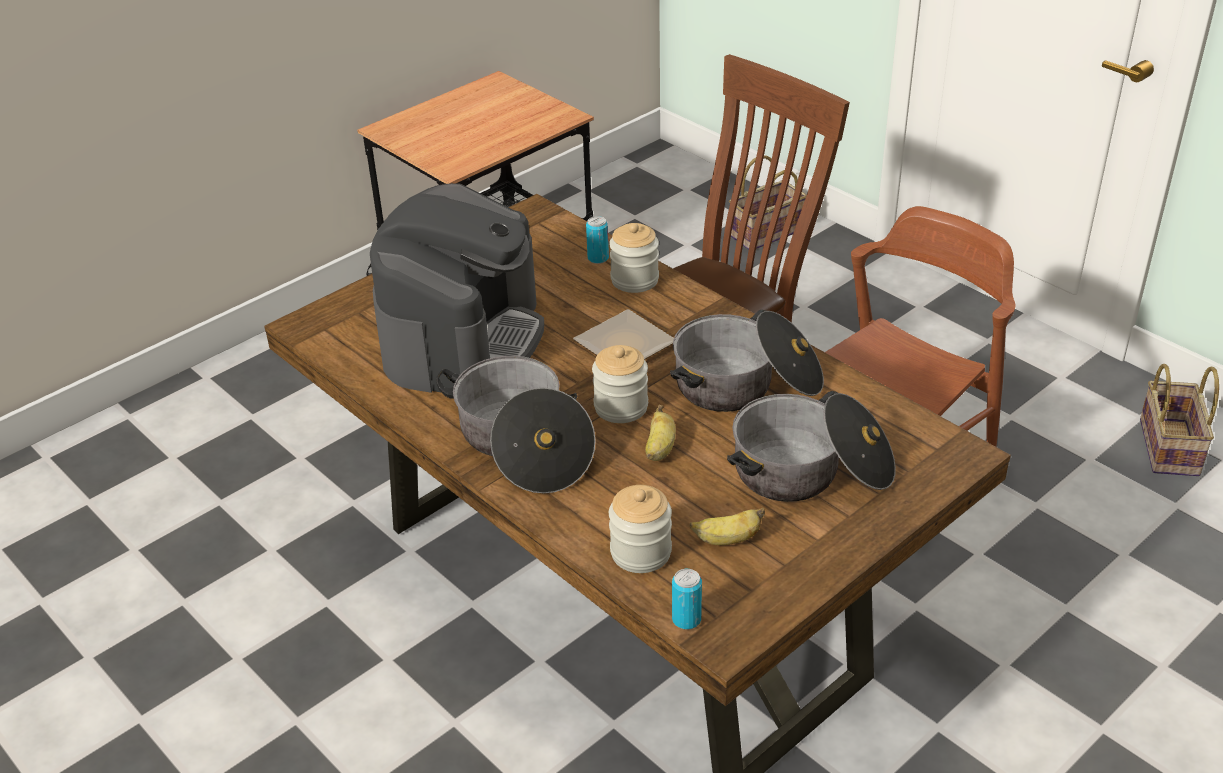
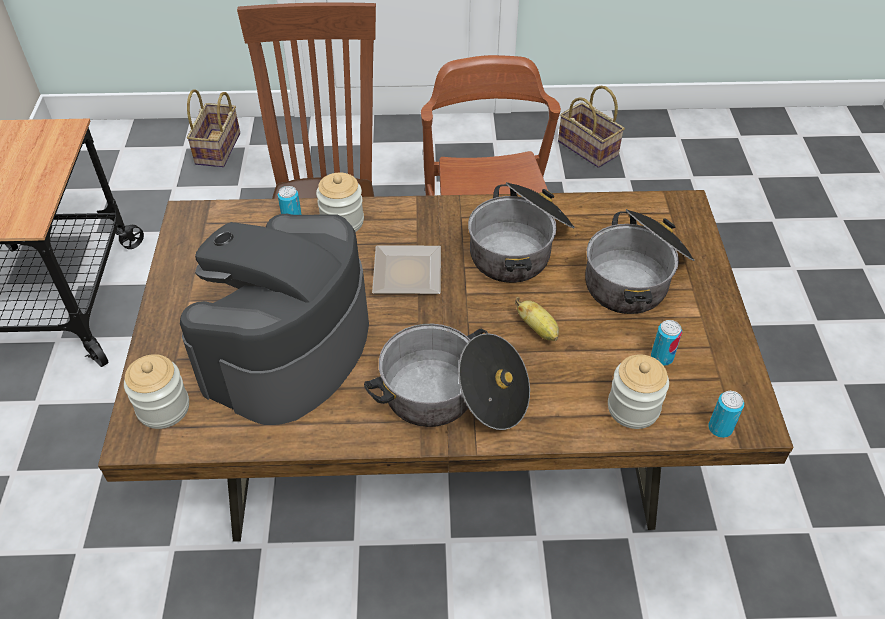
camera: 50 degrees left, 10 degrees up
coffee machine [370,183,544,393] -> coffee machine turned 120 degrees counterclockwise [180,214,369,425]
jar [592,345,648,423] -> jar moved to [124,354,189,429]
banana [690,508,765,545] -> can [651,320,682,366]

